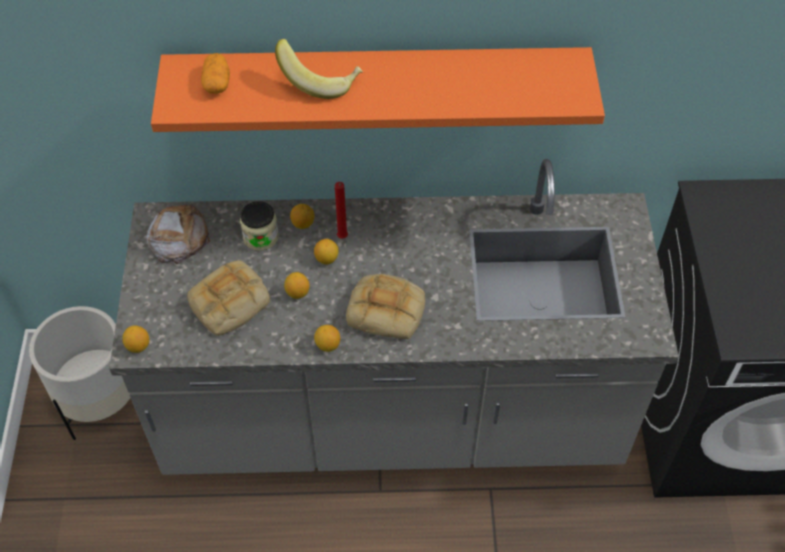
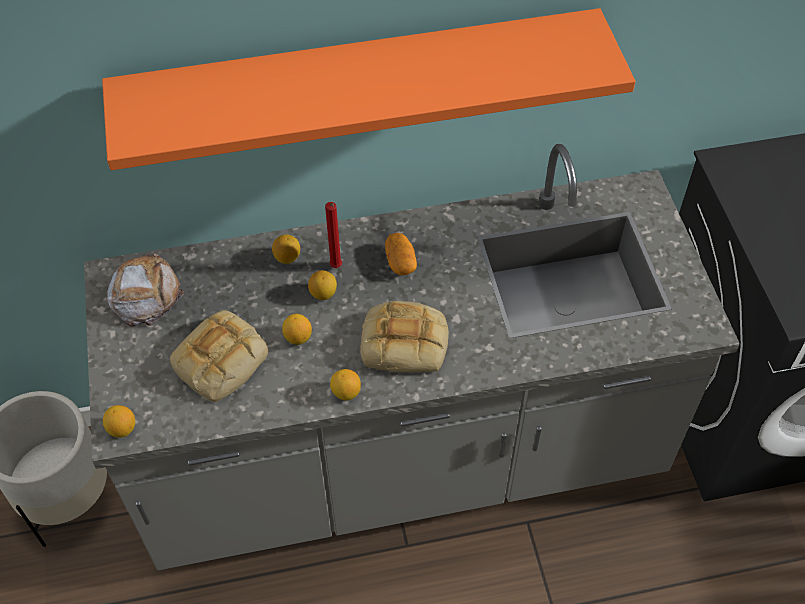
camera: 10 degrees left, 0 degrees up
potato [201,53,230,94] -> potato moved to [385,233,417,275]
jar [240,201,279,251] -> none
banana [275,39,363,99] -> none

